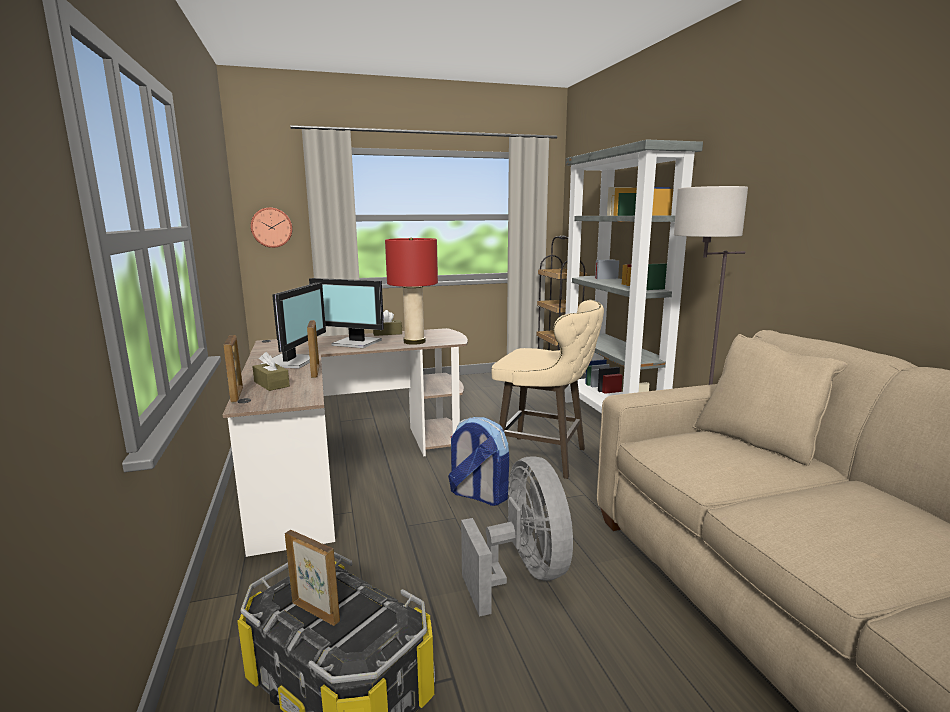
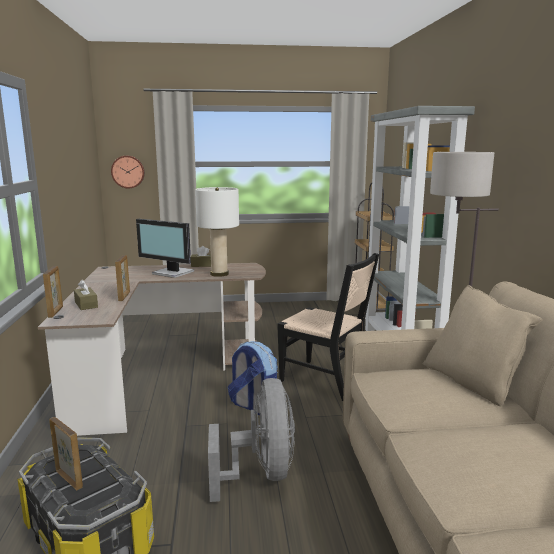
camera: 10 degrees right, 0 degrees up
monitor [261,283,326,369] -> none
red table lamp [385,238,438,345] -> white table lamp [195,187,239,277]
beige stool [491,300,604,479] -> chair [277,253,379,401]

